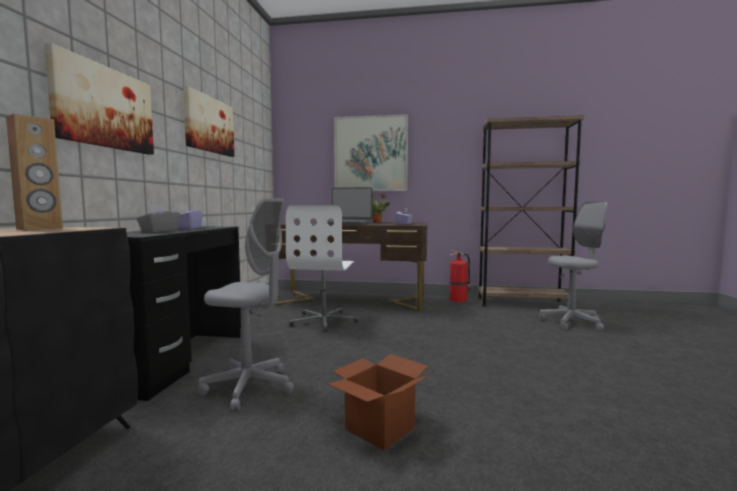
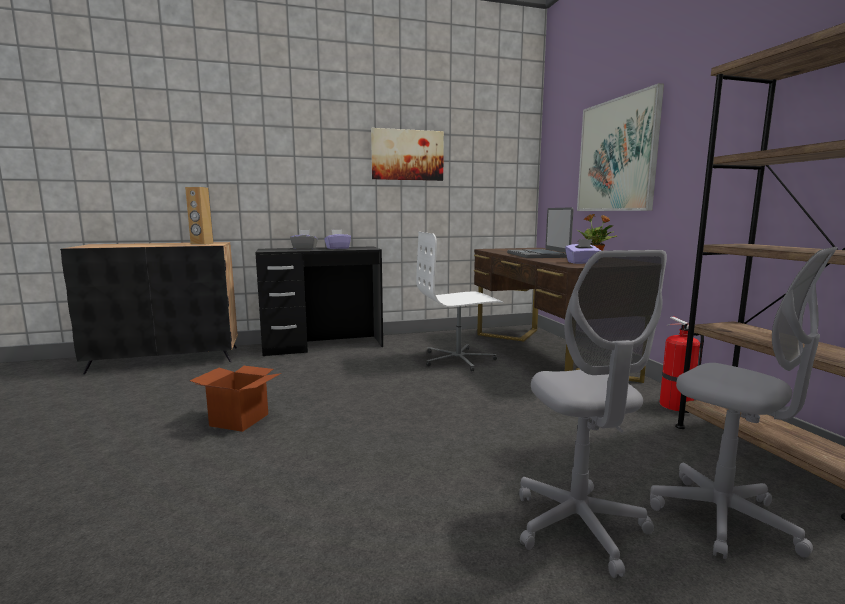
camera: 65 degrees right, 5 degrees up
picture [44,43,154,155] -> none
grey office chair [198,198,294,411] -> grey office chair moved to [519,250,667,578]

